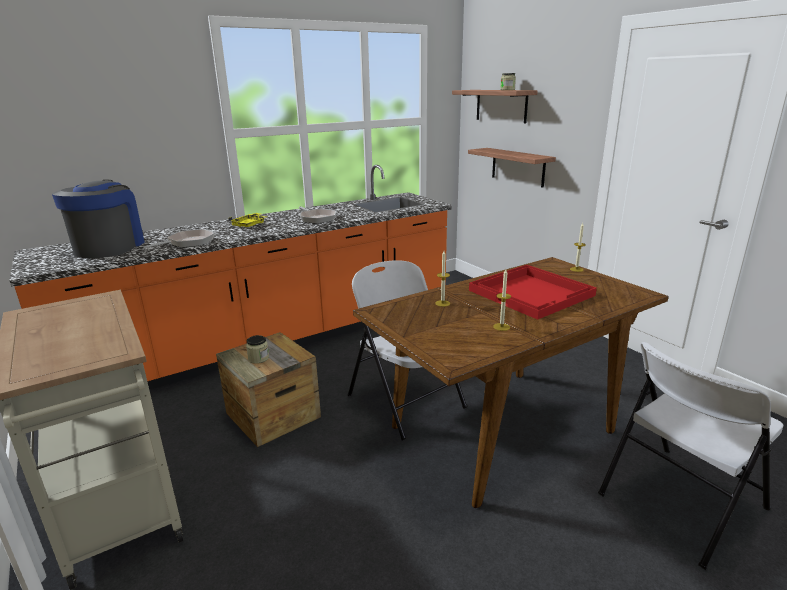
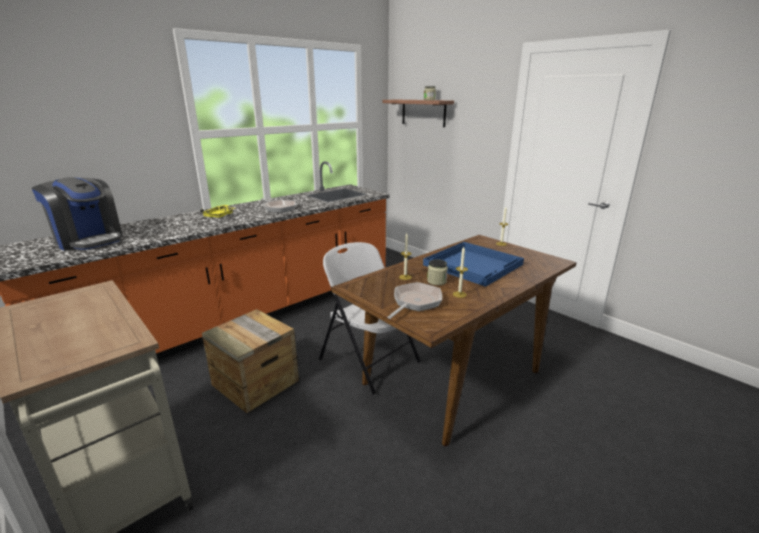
camera: 10 degrees left, 0 degrees up
coffee machine [52,180,145,258] -> coffee machine turned 135 degrees clockwise [32,177,123,251]
frying pan [143,229,215,248] -> frying pan moved to [387,282,442,319]
jar [246,335,269,364] -> jar moved to [427,259,448,285]
shelf [468,148,556,188] -> none
red tray [469,265,597,320] -> blue tray [423,242,524,287]
white chair [598,342,783,570] -> none

